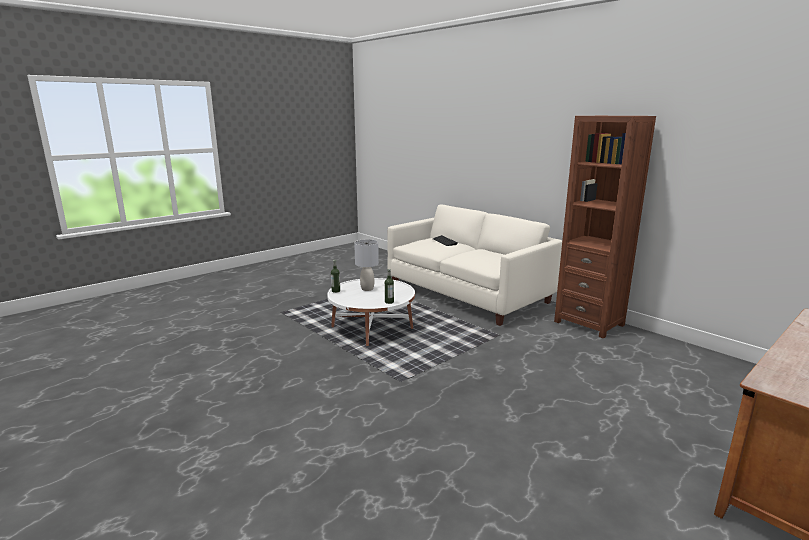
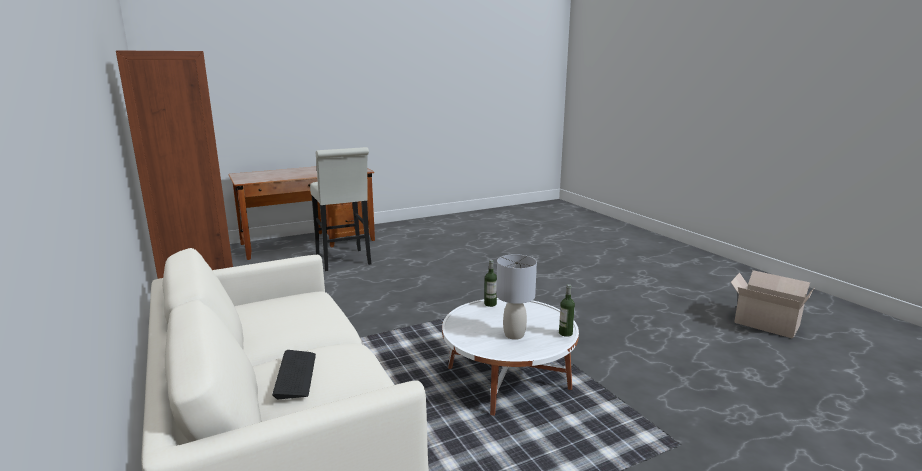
camera: 165 degrees left, 0 degrees up
none -> white stool [310,147,371,271]
none -> cardboard box [731,270,815,339]

